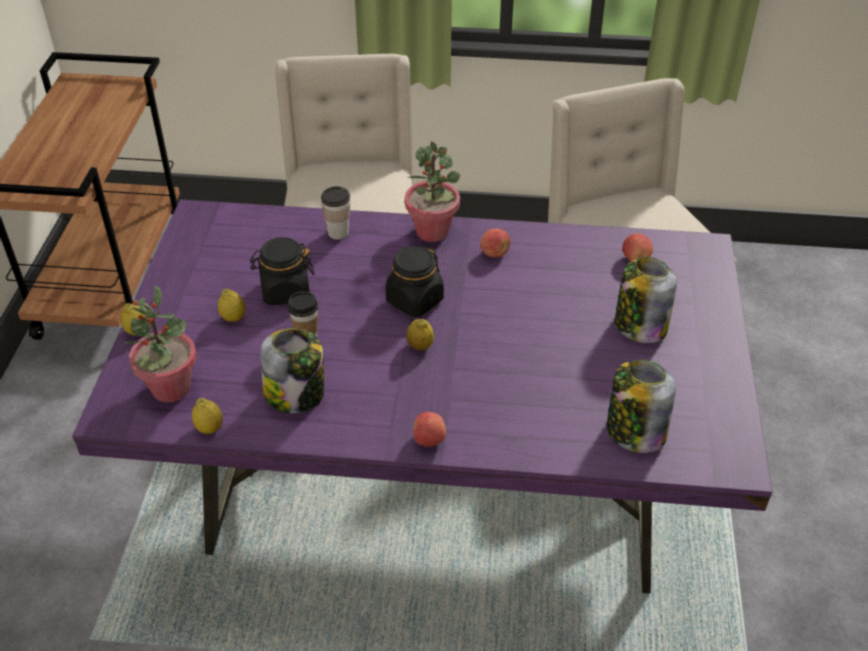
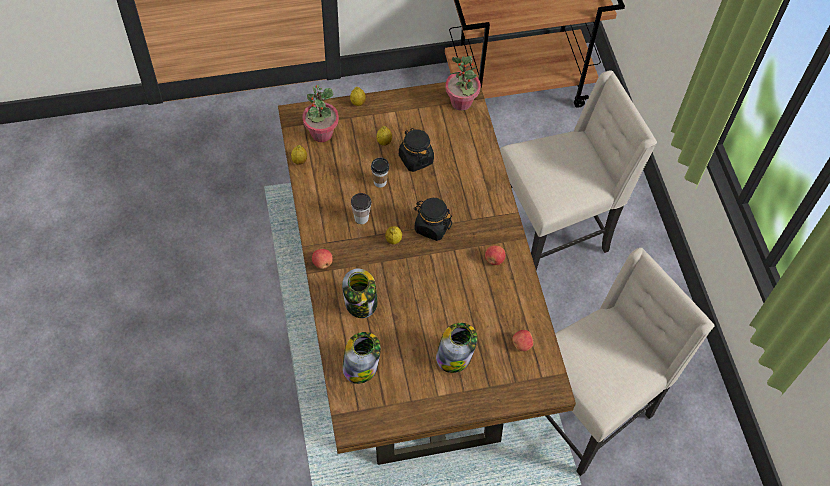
camera: 70 degrees right, 15 degrees up
purple dining table [72,200,773,594] -> brown dining table [278,78,576,465]
jar [260,329,324,413] -> jar moved to [342,269,378,318]
cup [321,186,350,240] -> cup moved to [351,193,371,224]
potted plant [405,141,460,242] -> potted plant moved to [445,56,481,111]

